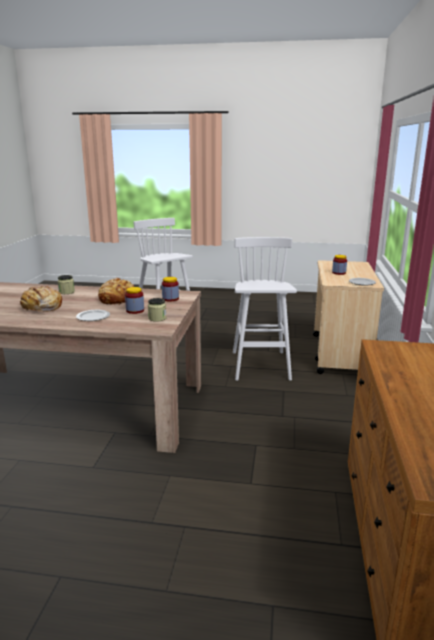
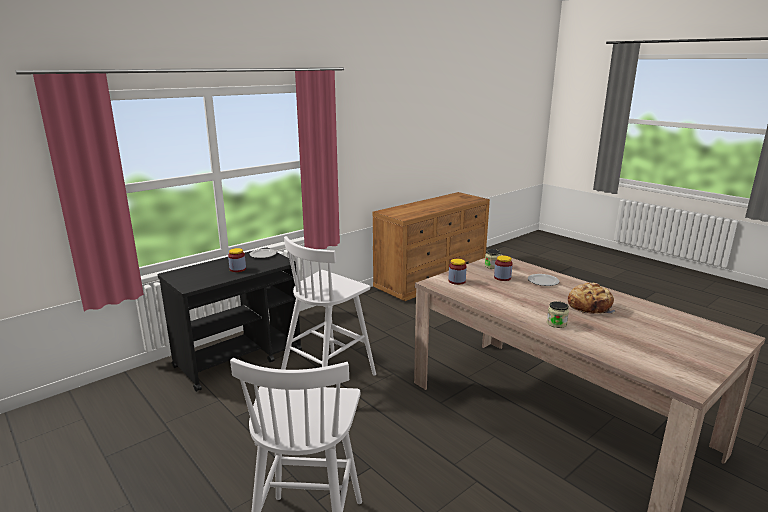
camera: 140 degrees left, 0 degrees up
bread [98,278,134,305] -> none
beige cart [313,260,384,374] -> black cart [158,247,302,392]

